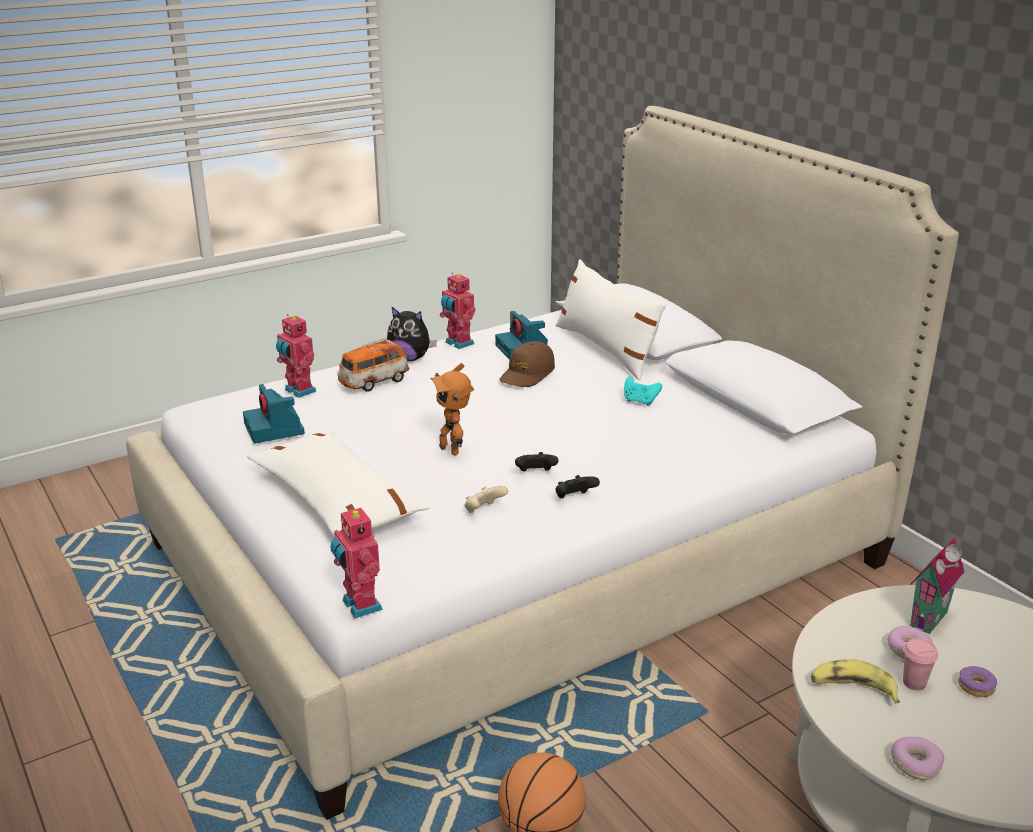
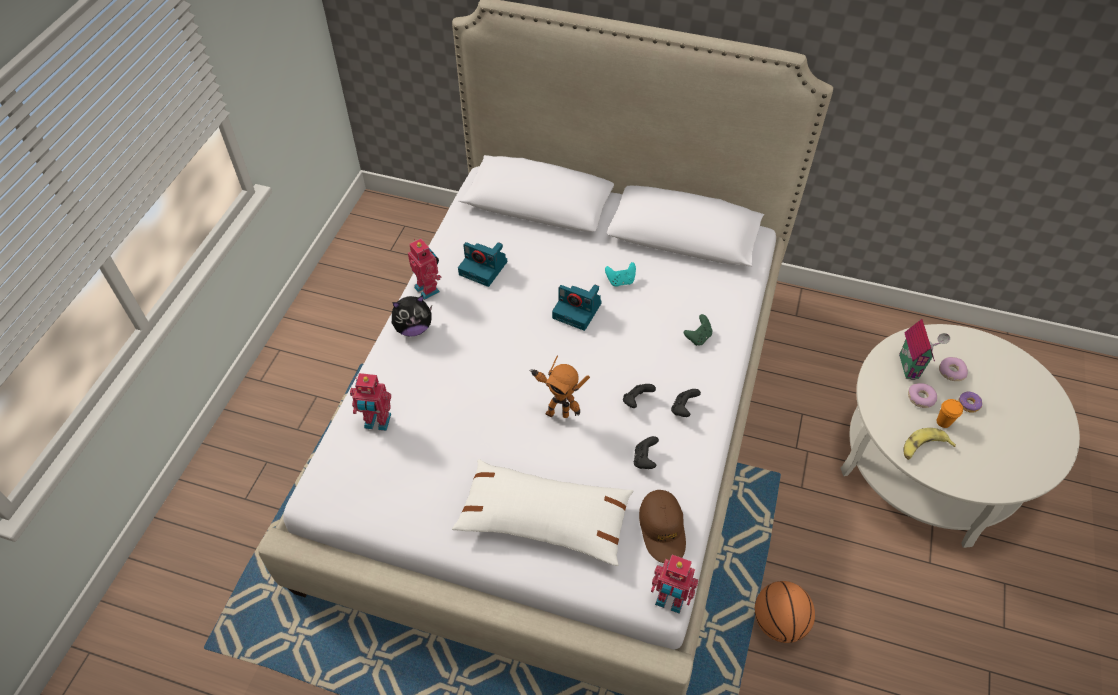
camera: 40 degrees left, 25 degrees up
camera [243,384,305,444] -> camera moved to [552,284,601,331]
toy car [337,338,409,392] -> none
toy robot [440,272,476,349] -> toy robot turned 135 degrees counterclockwise [408,238,441,300]
beige game controller [464,486,508,513] -> black game controller [634,436,659,469]
brown cap [499,341,555,387] -> brown cap moved to [639,490,686,563]
white pillow [555,259,666,380] -> none
donut [891,737,944,780] -> donut moved to [939,357,968,381]
pink cup [903,638,938,690] -> orange cup [937,399,963,428]
none -> green game controller [684,314,712,346]

